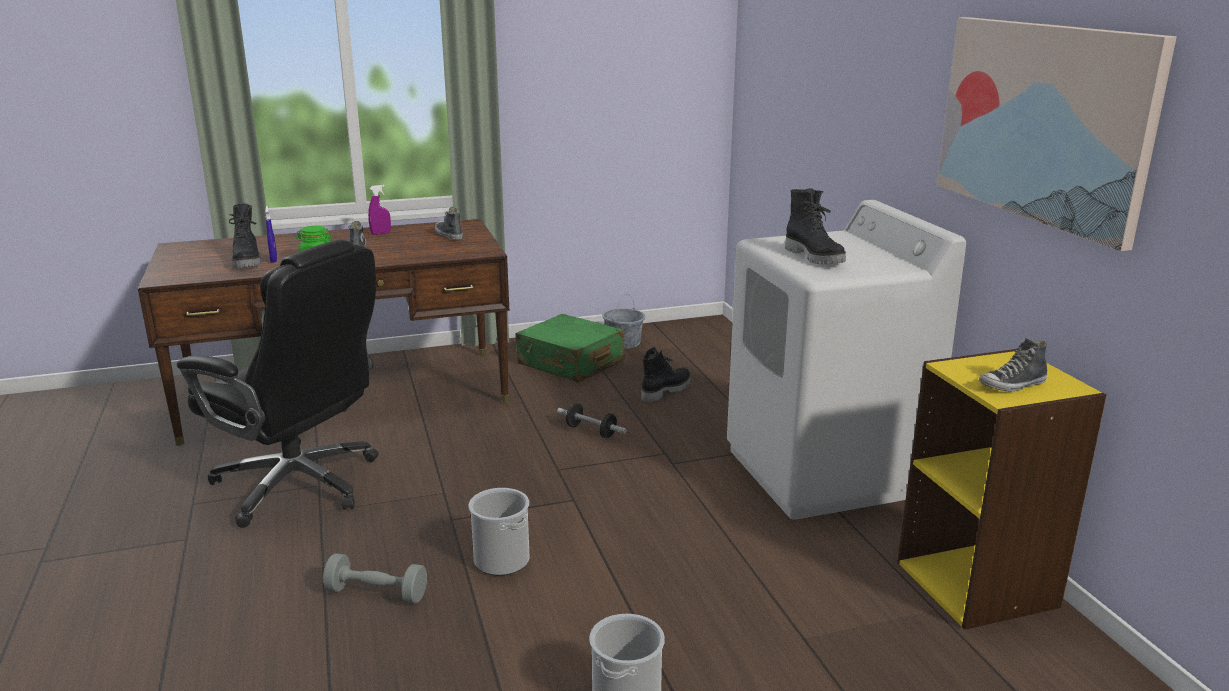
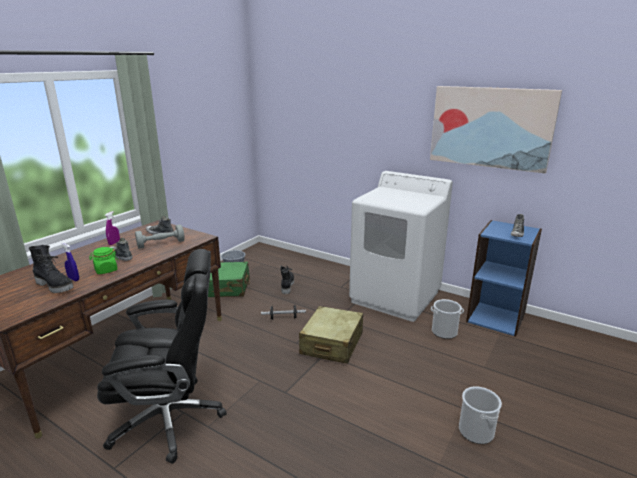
camera: 40 degrees left, 0 degrees up
grey dumbbell [323,553,427,604] -> grey dumbbell moved to [135,224,185,249]
bucket [468,488,530,576] -> bucket moved to [431,299,464,339]
black boot [785,188,846,264] -> none
yellow bookcase [897,349,1107,630] -> blue bookcase [466,220,542,337]
none -> beige suitcase [299,306,363,364]

